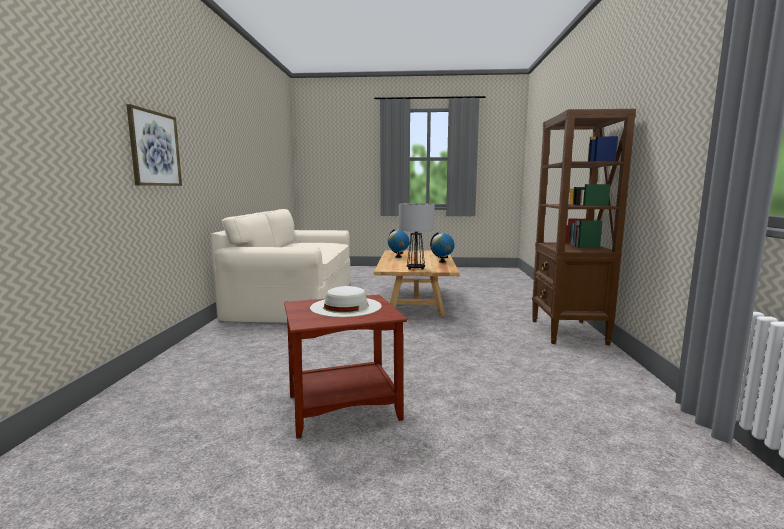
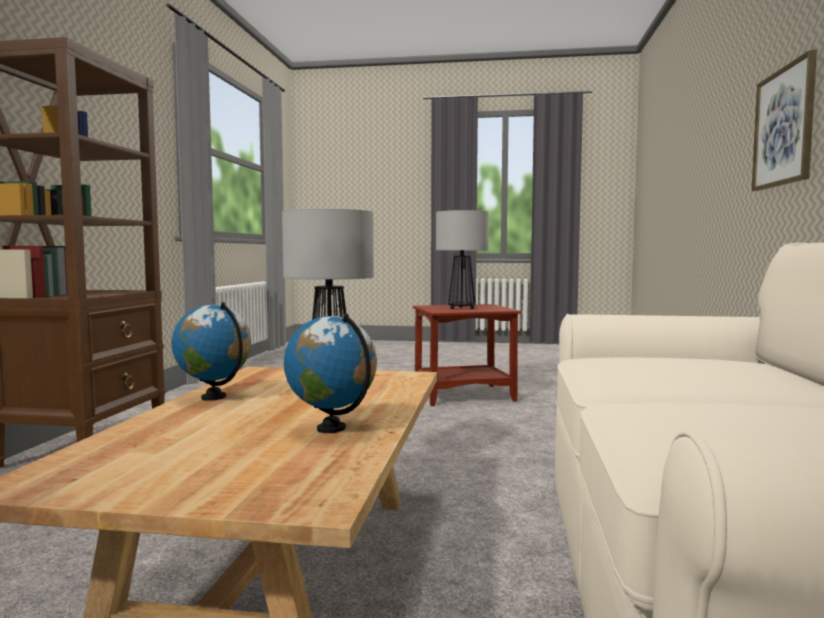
camera: 175 degrees left, 5 degrees down
white hat [310,286,381,317] -> table lamp [436,210,489,309]

